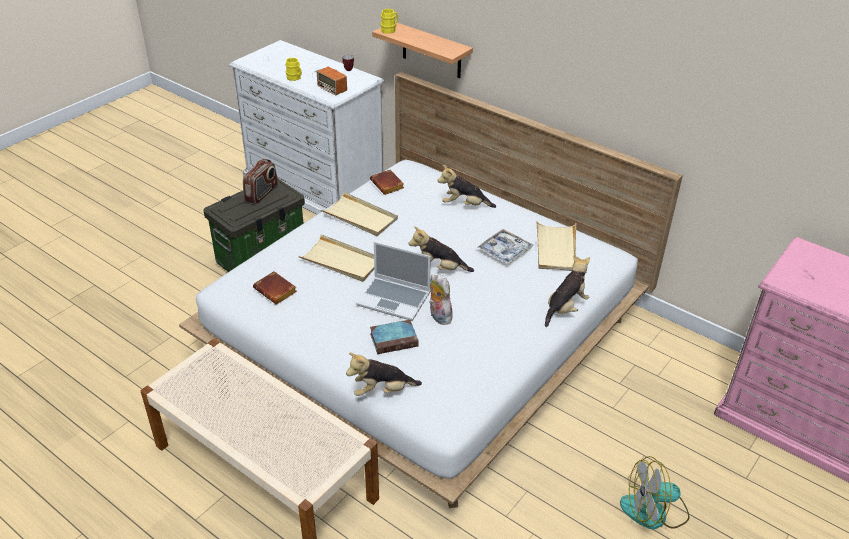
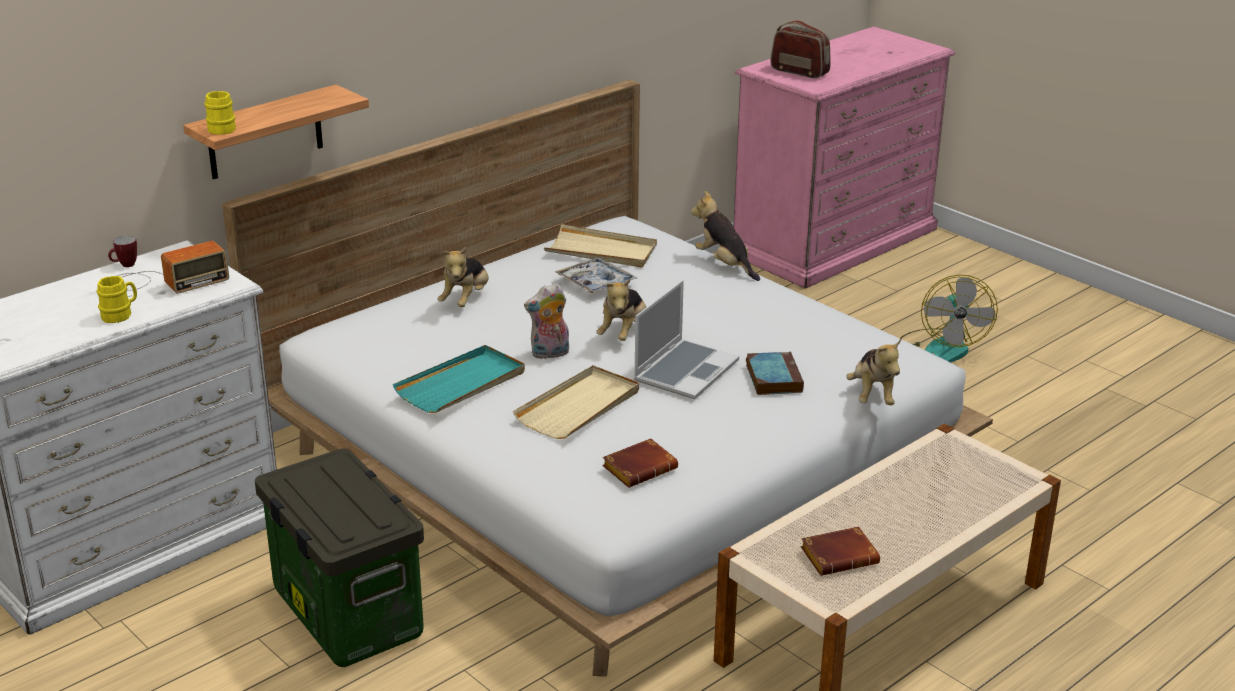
camera: 80 degrees left, 10 degrees down
radio [243,159,278,204] -> radio moved to [770,20,831,78]
beige tray [320,192,398,236] -> turquoise tray [393,345,525,413]
brown book [370,170,404,195] -> brown book moved to [801,526,880,576]
plush toy [429,274,453,325] -> plush toy moved to [524,283,569,360]

